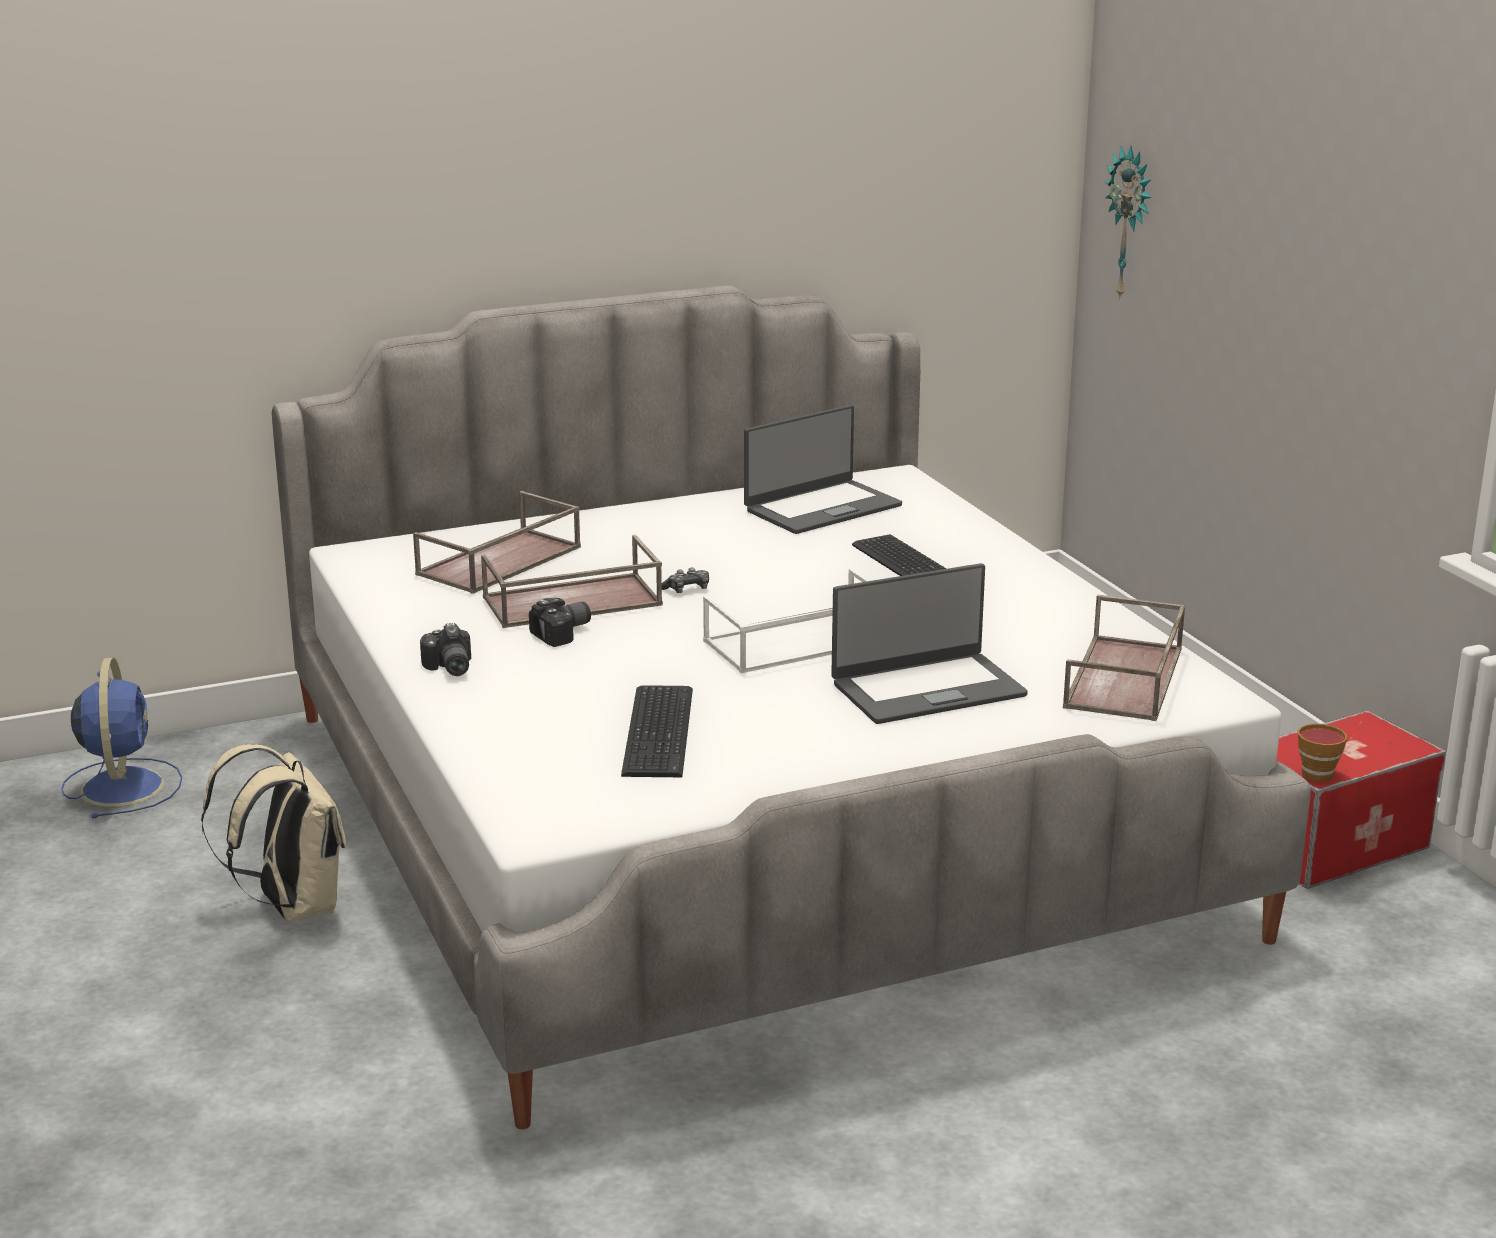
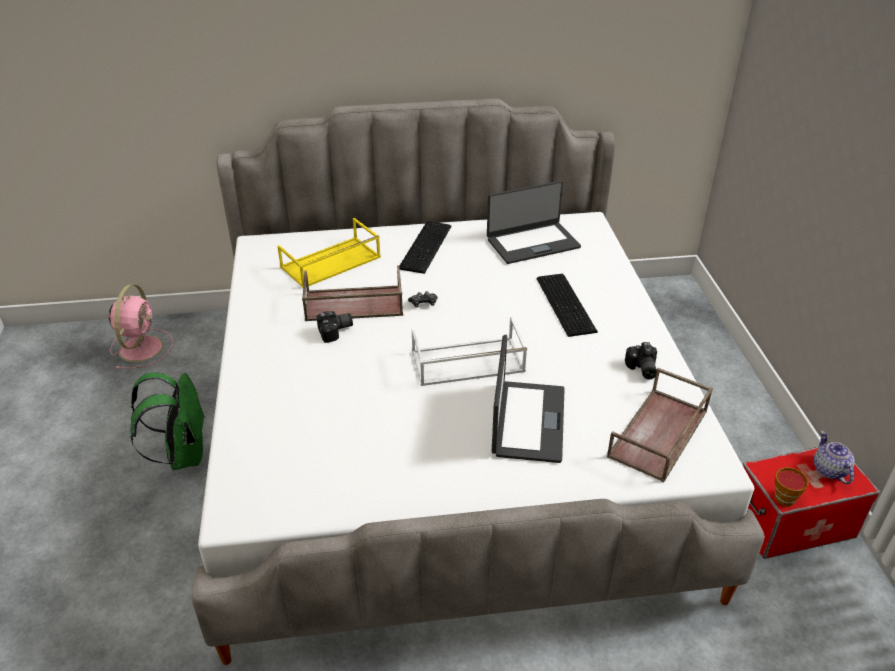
camera: 15 degrees right, 15 degrees up
blue fan [61,658,182,818] -> pink fan [108,284,173,369]
beige backpack [201,744,346,922] -> green backpack [130,372,205,470]
brown tray [413,491,581,594] -> yellow tray [278,218,381,288]
camera [420,623,471,676] -> camera moved to [625,342,657,379]
keyboard [621,685,693,777] -> keyboard moved to [399,221,451,274]
laptop [831,563,1028,724] -> laptop turned 75 degrees counterclockwise [492,335,565,463]
wall clock [1105,146,1151,300] -> none
none -> teapot [814,431,854,484]

